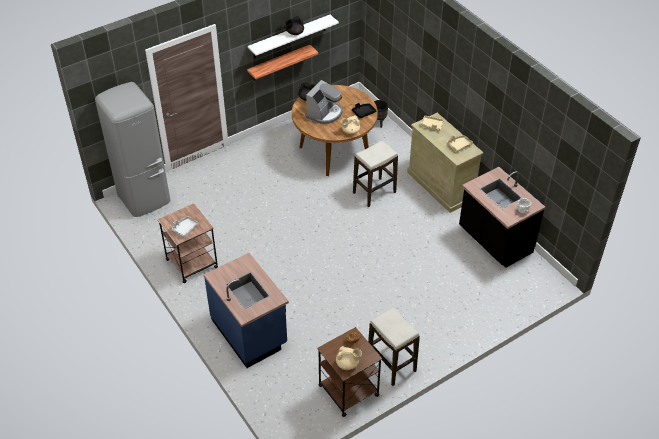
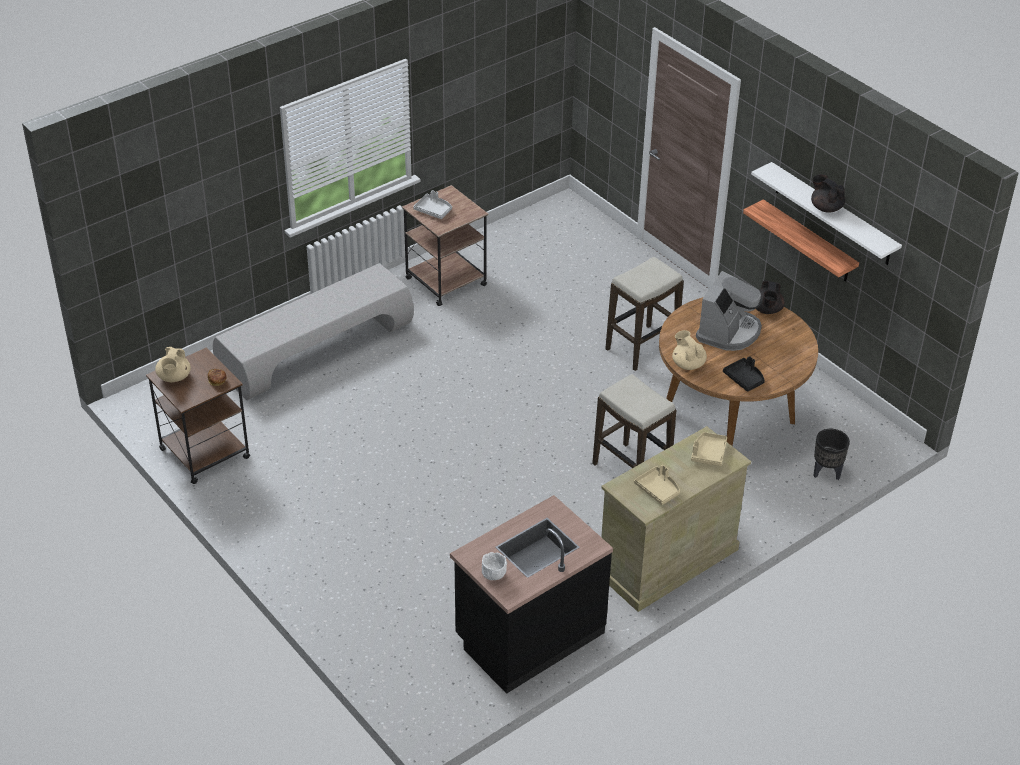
camera: 85 degrees right, 5 degrees down
grey fridge [95,82,170,217] -> none
blue counter [204,253,289,368] -> grey bench [213,263,414,400]
coffee machine [305,80,342,124] -> coffee machine turned 90 degrees counterclockwise [696,271,763,351]
stool [368,308,420,386] -> stool moved to [605,257,684,371]

